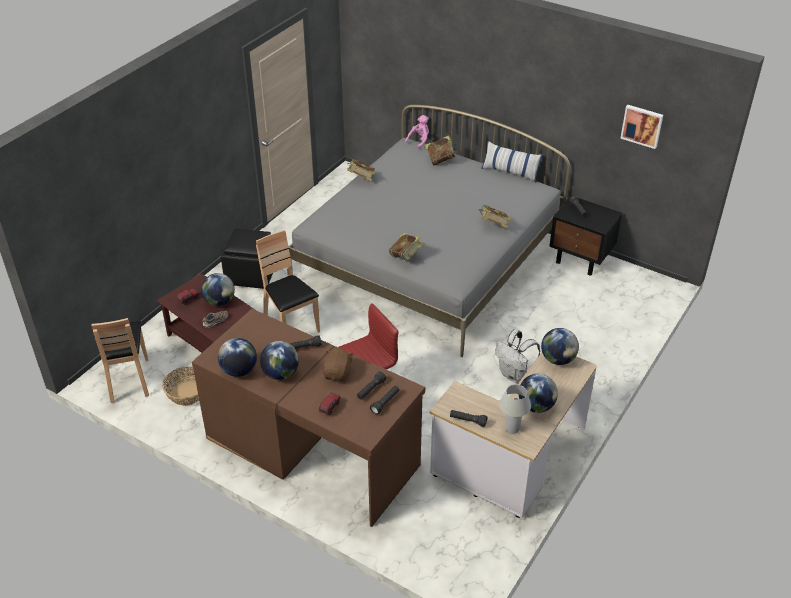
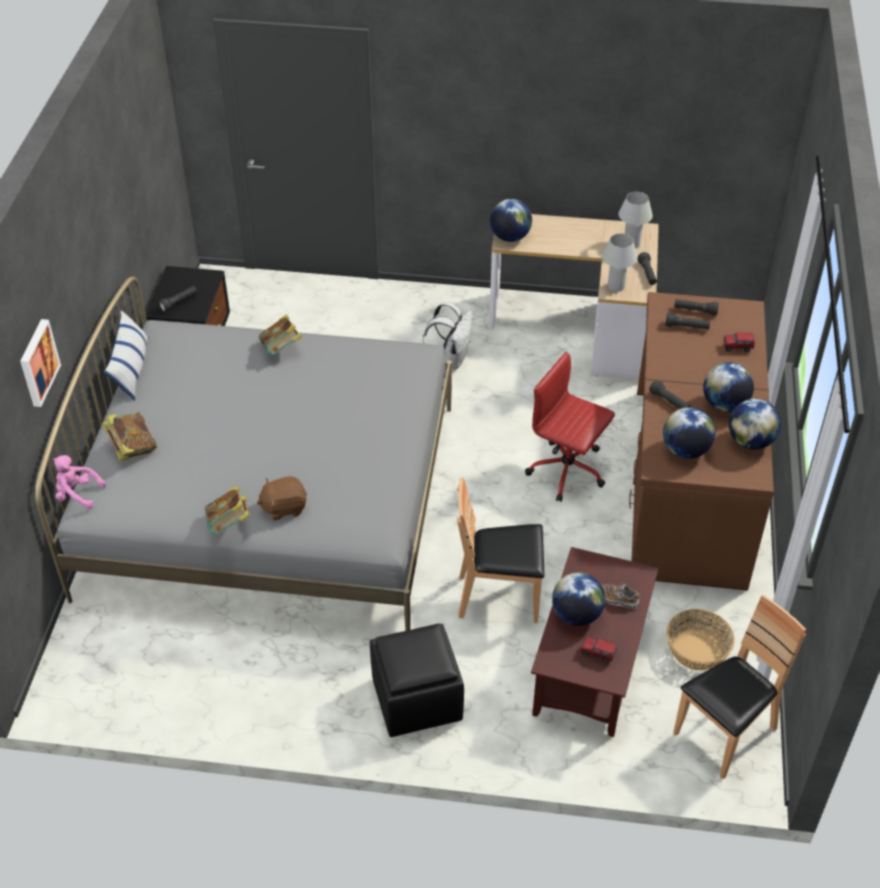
camera: 115 degrees left, 5 degrees up
brown chair [256,230,320,333] -> brown chair turned 60 degrees clockwise [457,477,544,623]
brown plush toy [323,349,353,381] -> brown plush toy moved to [257,476,307,520]
book [389,233,424,260] -> none
globe [518,374,558,413] -> globe moved to [663,407,715,459]
picture [620,105,663,149] -> picture moved to [20,319,61,407]
none -> white table lamp [602,233,637,292]

